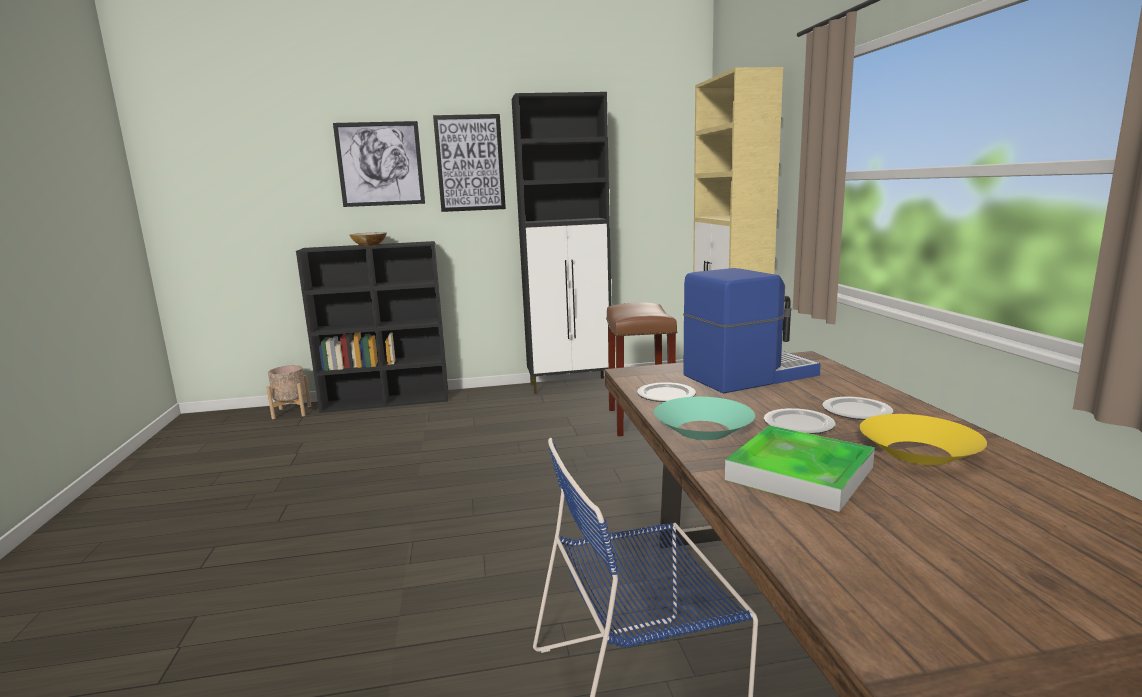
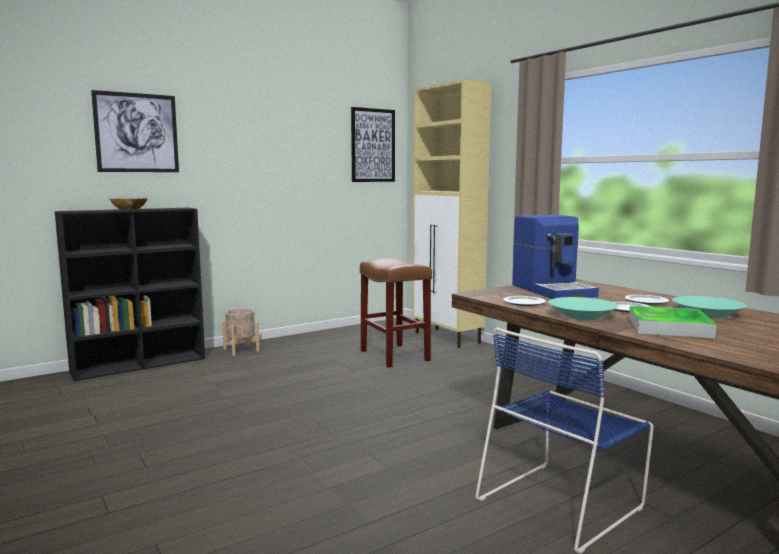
camera: 25 degrees left, 5 degrees down
beige planter [266,365,311,419] -> beige planter moved to [222,308,260,356]
picture [433,114,506,212] -> picture moved to [351,107,395,182]
black cabinet [512,92,612,394] -> none
coffee machine [683,268,821,394] -> coffee machine turned 120 degrees clockwise [512,215,599,299]
yellow bowl [860,414,987,465] -> turquoise bowl [672,296,747,319]

